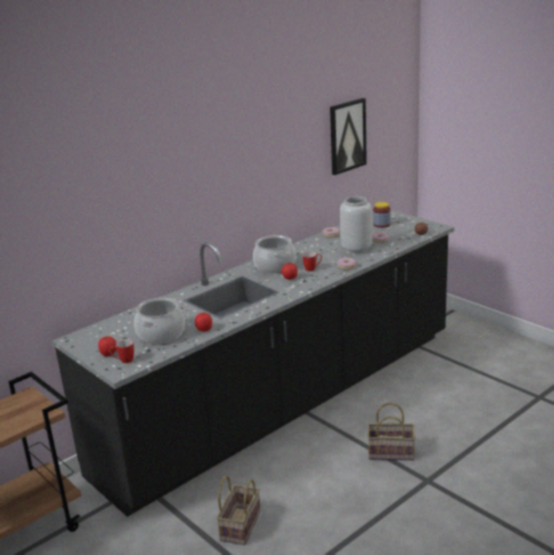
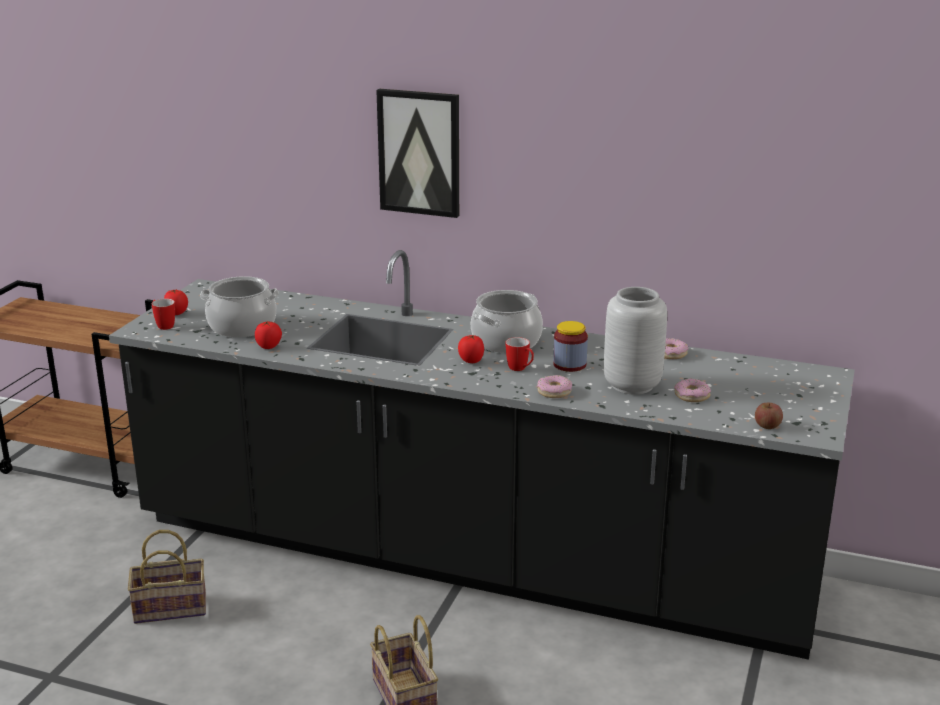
camera: 60 degrees right, 0 degrees up
picture [330,98,367,175] -> picture moved to [376,89,459,218]
jar [373,202,391,228] -> jar moved to [553,321,588,372]

